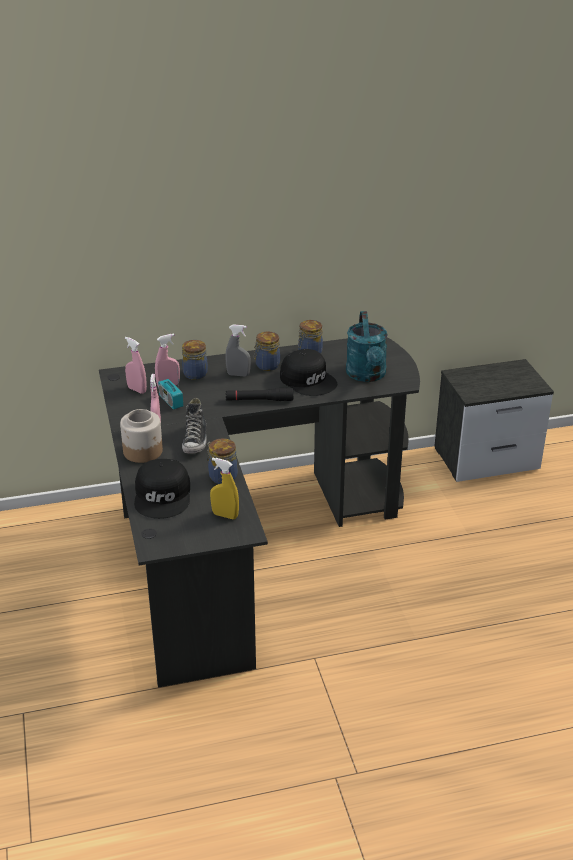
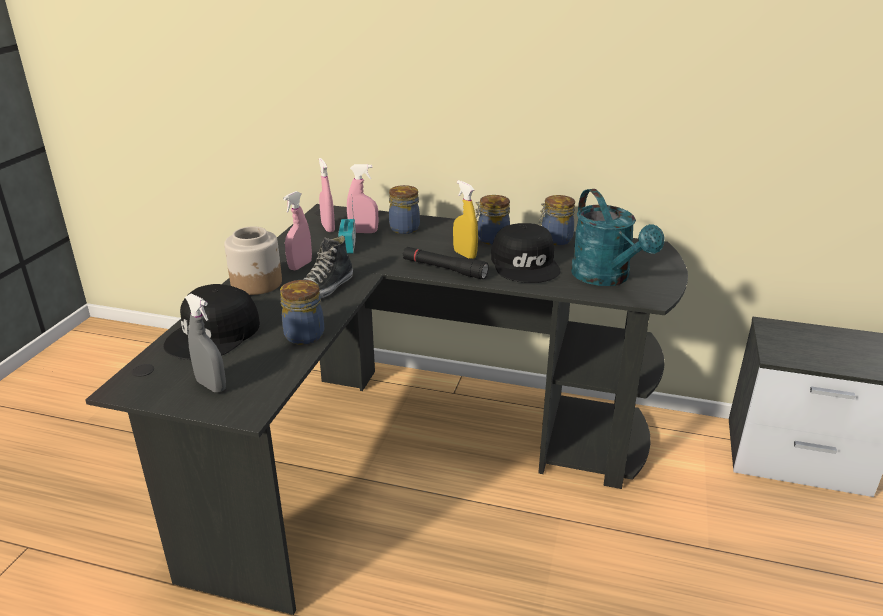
camera: 30 degrees right, 5 degrees down
yellow spray bottle [210,458,239,519] -> yellow spray bottle moved to [453,180,478,259]
grey spray bottle [226,325,251,376] -> grey spray bottle moved to [185,293,226,392]
turquoise watering can [346,311,388,382] -> turquoise watering can turned 45 degrees counterclockwise [571,189,665,286]

